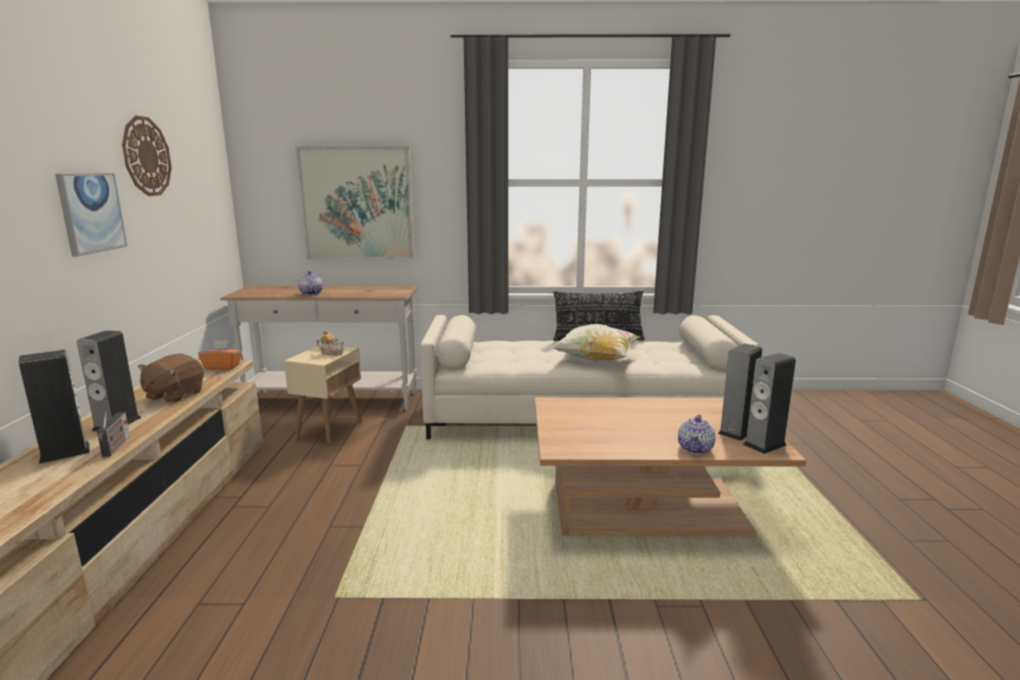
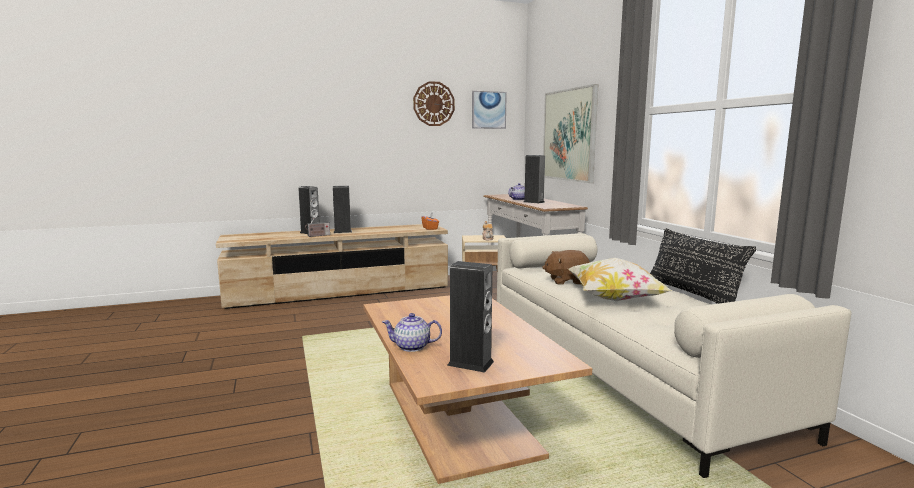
camera: 70 degrees right, 5 degrees down
picture [55,173,127,256] -> picture moved to [472,91,507,129]
brown plush toy [138,353,204,403] -> brown plush toy moved to [542,250,590,284]
speaker [743,353,796,454] -> speaker moved to [523,155,545,203]

